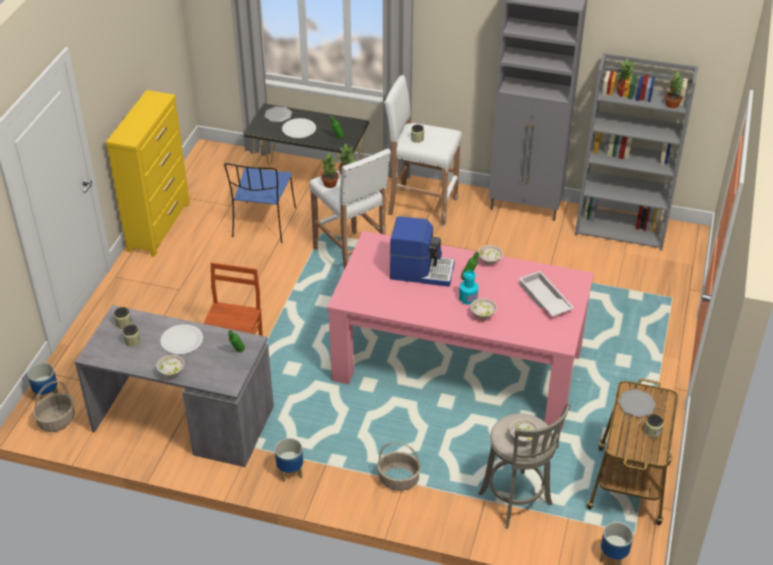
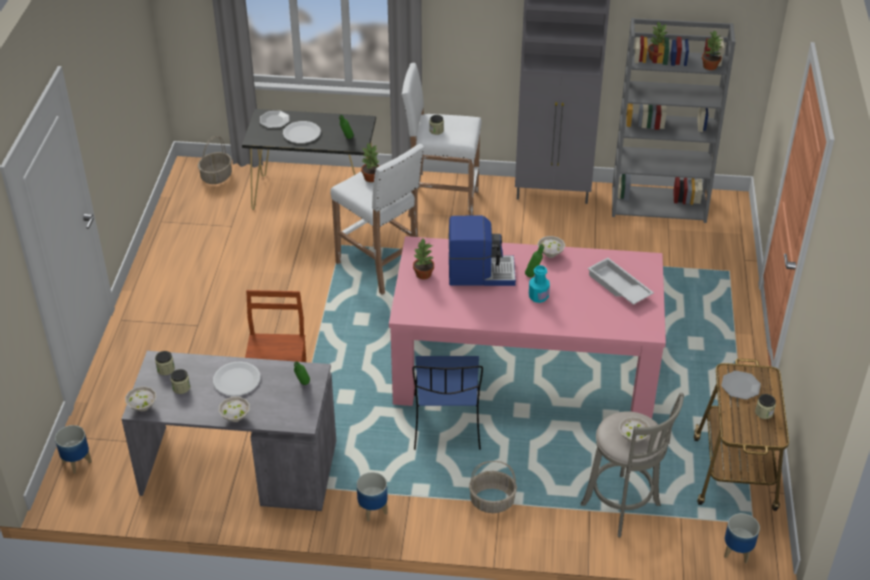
camera: 10 degrees left, 0 degrees up
basket [33,381,75,432] -> basket moved to [198,136,232,184]
yellow dresser [106,90,190,257] -> none
blue chair [224,163,296,243] -> blue chair moved to [412,356,483,450]
potted plant [321,153,339,188] -> potted plant moved to [413,239,434,279]
white bowl [470,298,497,320] -> white bowl moved to [125,386,156,412]

